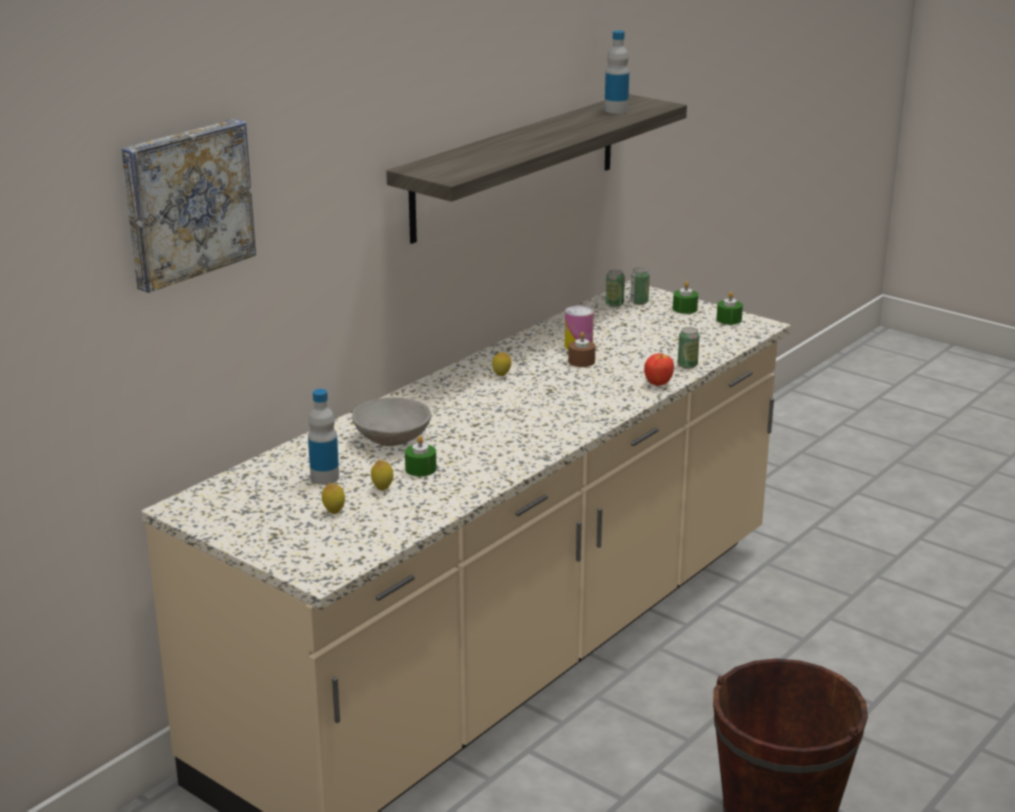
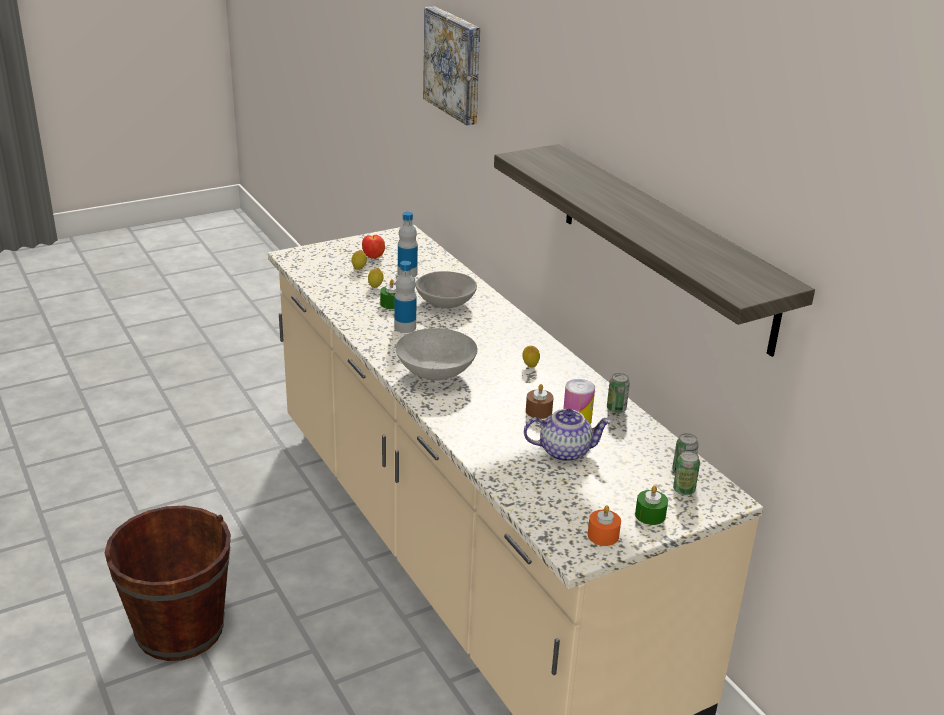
camera: 110 degrees right, 5 degrees up
bottle [604,30,629,114] -> bottle moved to [395,261,416,333]
apple [644,353,674,386] -> apple moved to [362,235,385,259]
can [678,327,699,369] -> can moved to [607,373,630,413]
green candle [716,292,743,325] -> orange candle [588,505,621,546]
none -> grey bowl [396,328,478,381]
none -> teapot [524,409,612,462]

